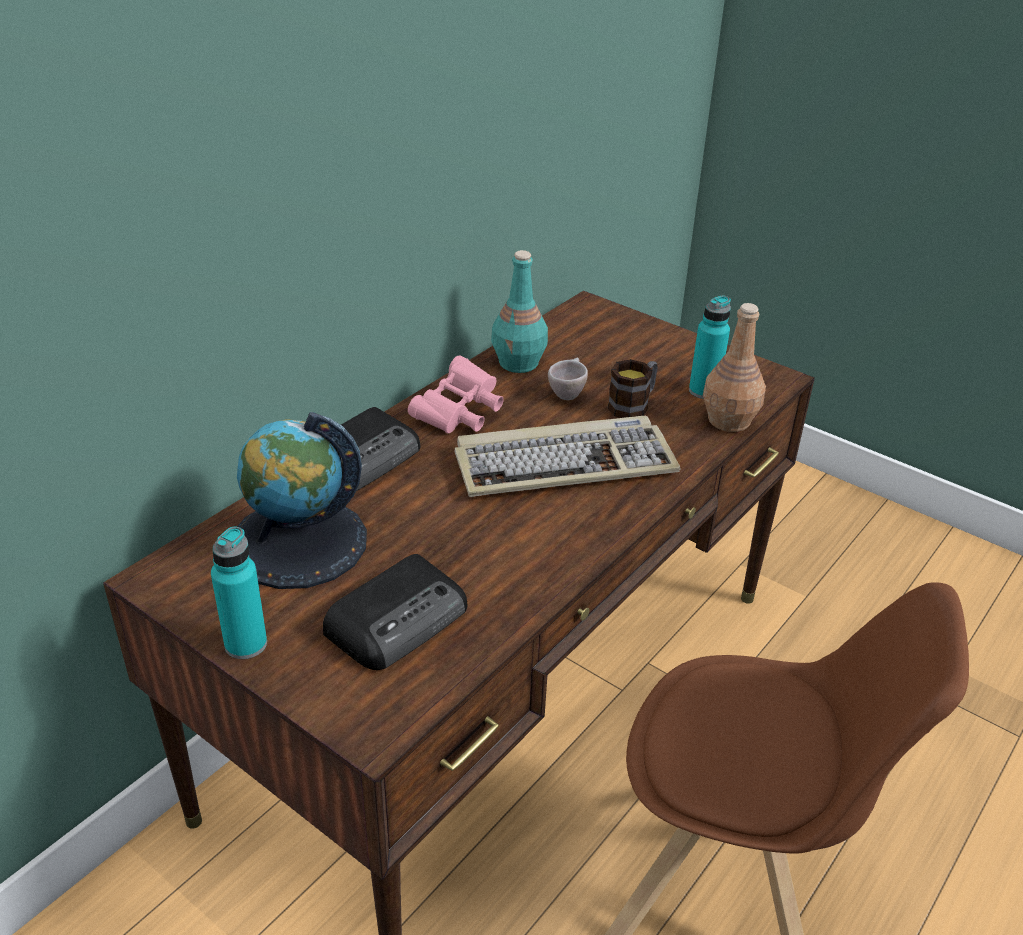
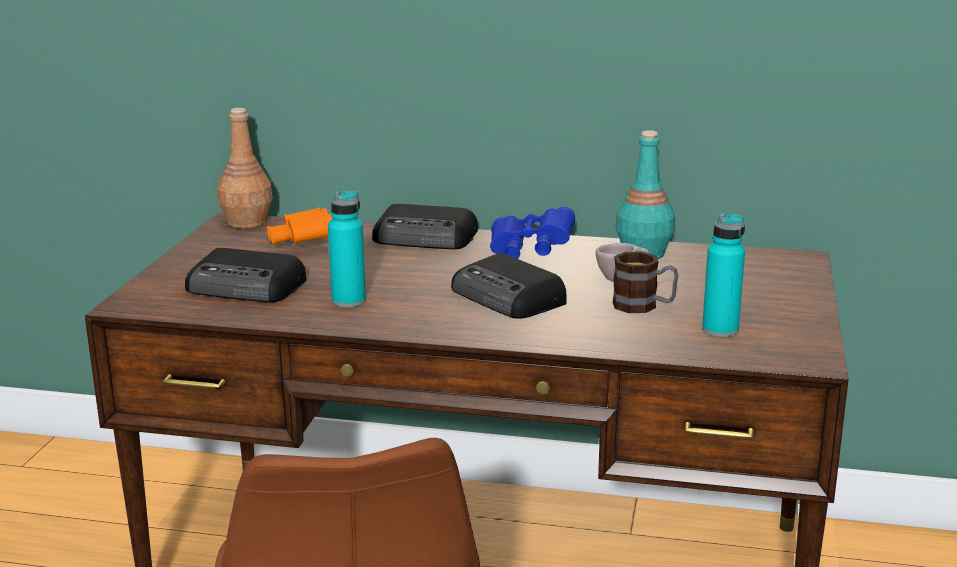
camera: 65 degrees right, 15 degrees down
turquoise bottle [211,526,267,659] -> turquoise bottle moved to [328,191,366,307]
globe [237,412,367,589] -> orange binoculars [267,208,332,245]
pink binoculars [408,356,504,434] -> blue binoculars [490,207,575,259]
keyboard [454,416,680,497] -> radio [451,253,567,319]
brown bottle [703,303,766,432] -> brown bottle moved to [217,108,273,229]

